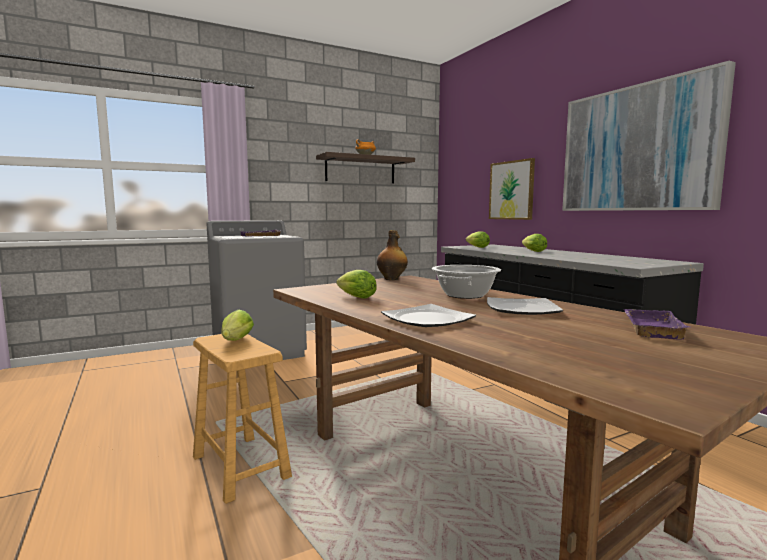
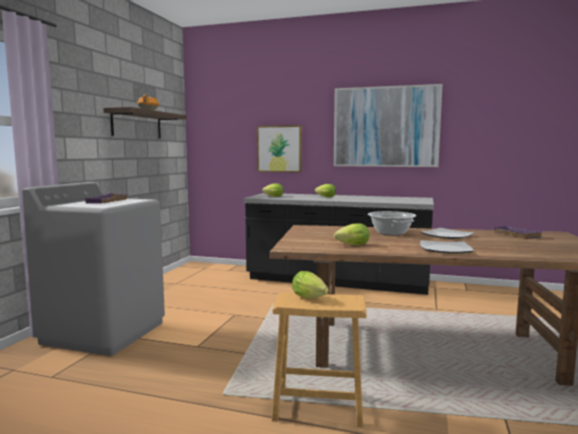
camera: 45 degrees left, 0 degrees up
bottle [377,230,408,280] -> none

